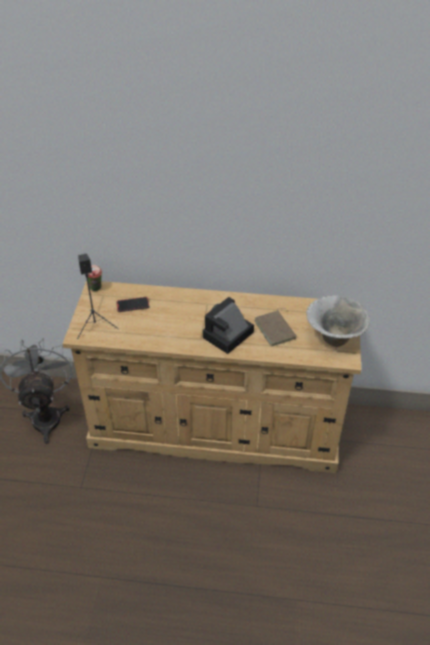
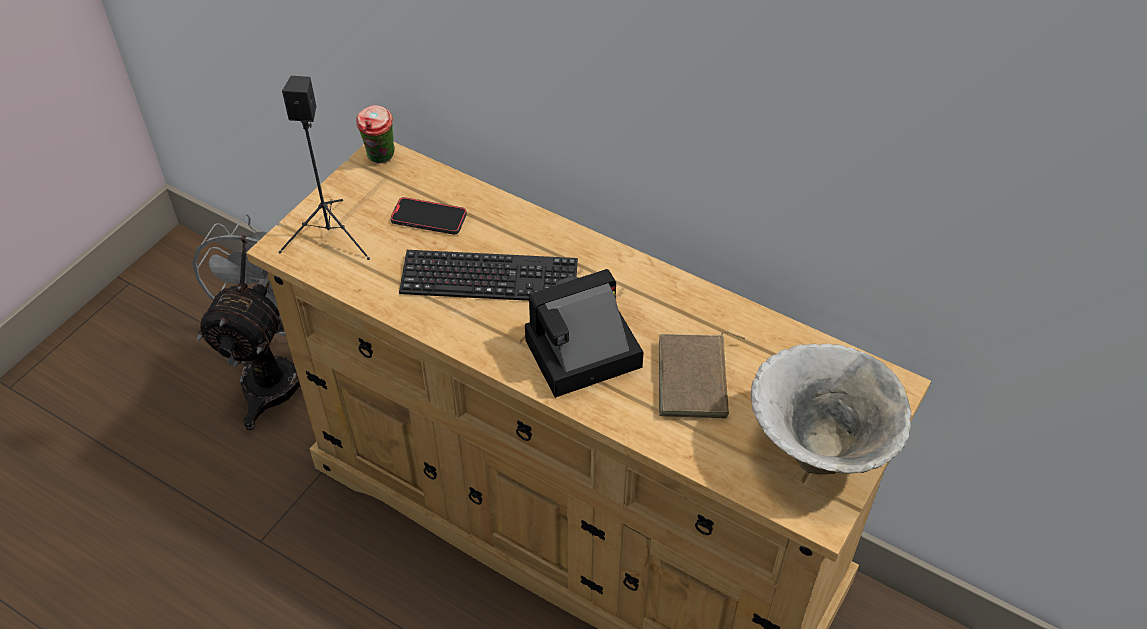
camera: 25 degrees right, 5 degrees up
none -> keyboard [399,250,578,301]

